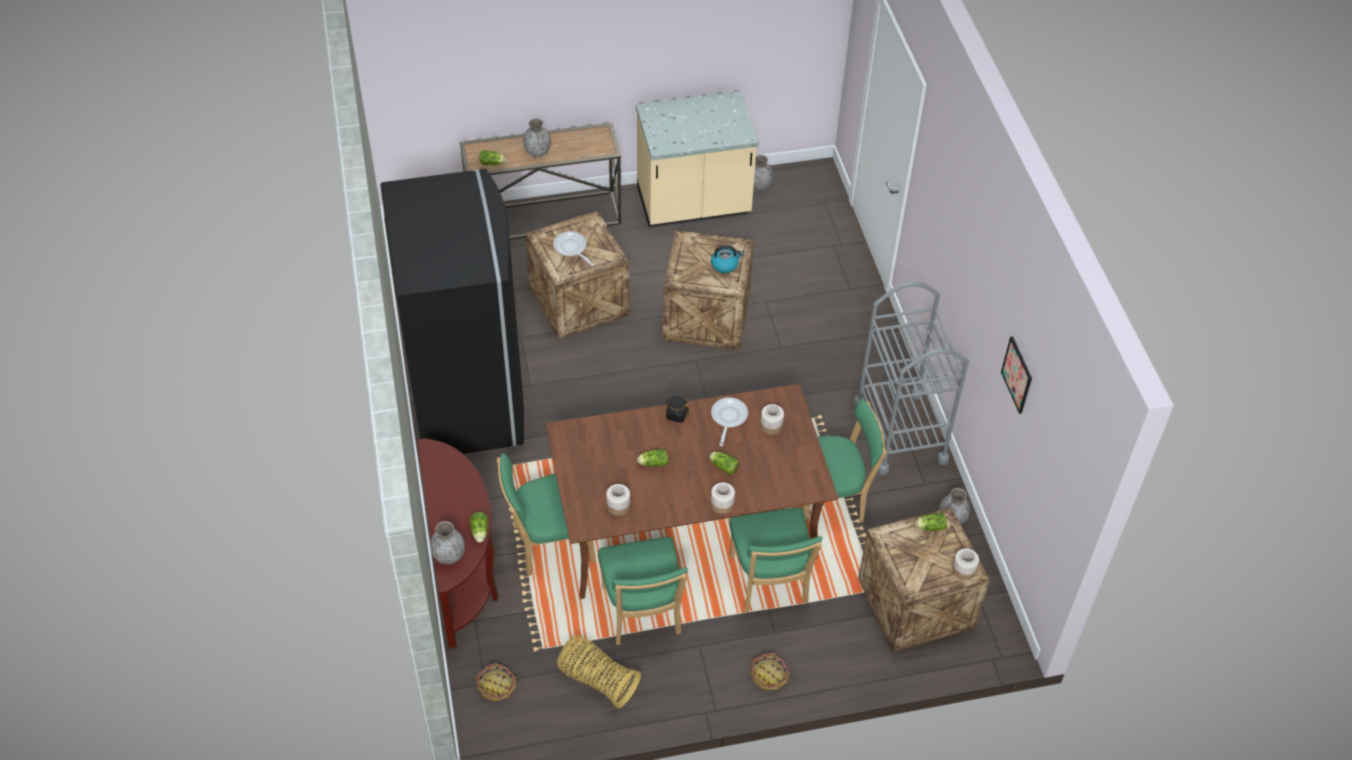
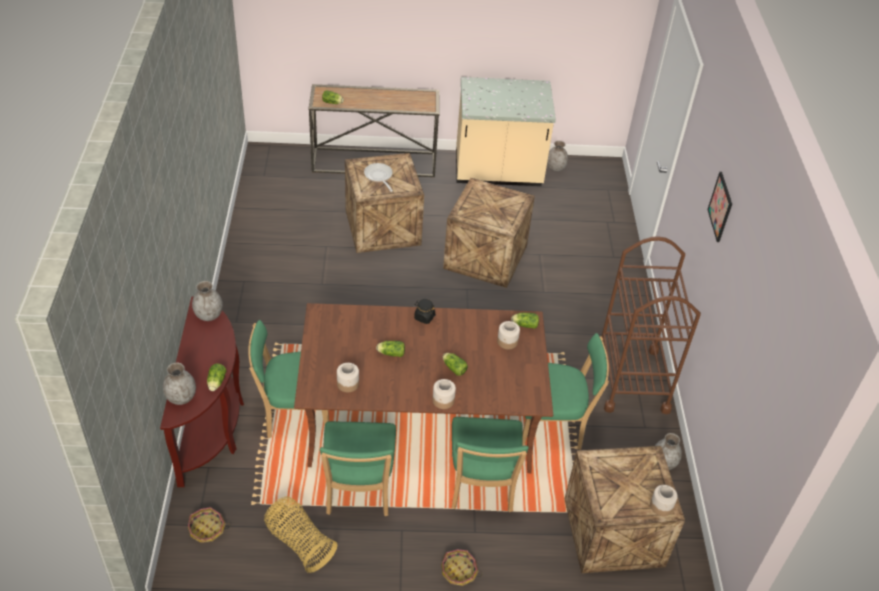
camera: 10 degrees right, 5 degrees down
black fridge [381,169,524,454] -> none
grey vase [523,118,551,157] -> grey vase moved to [192,281,223,321]
kettle [711,245,743,273] -> none
frying pan [711,397,748,446] -> none
grey cart [853,282,969,475] -> brown cart [601,236,701,414]
lettuce [915,513,947,531] -> lettuce moved to [511,313,539,329]
picture [1001,336,1032,414] -> picture moved to [707,172,732,242]

